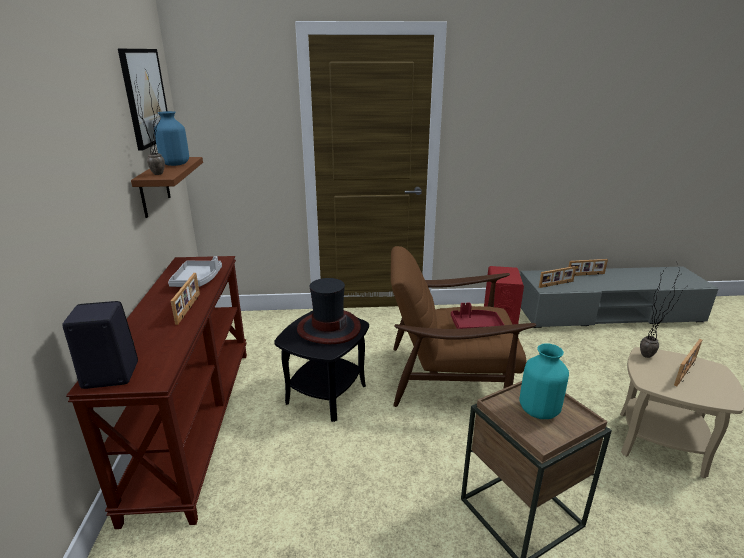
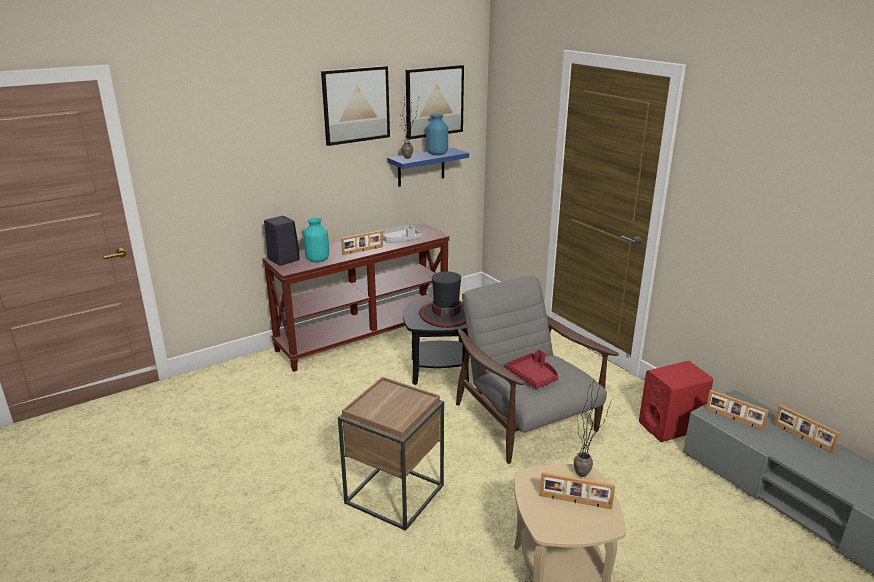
camera: 60 degrees right, 0 degrees up
brown shelf [131,157,203,218] -> blue shelf [388,148,469,186]
brown armchair [391,246,536,407] -> grey armchair [456,276,619,464]
turquoise vase [519,344,569,419] -> turquoise vase moved to [303,218,329,262]
none -> picture [321,66,390,146]

